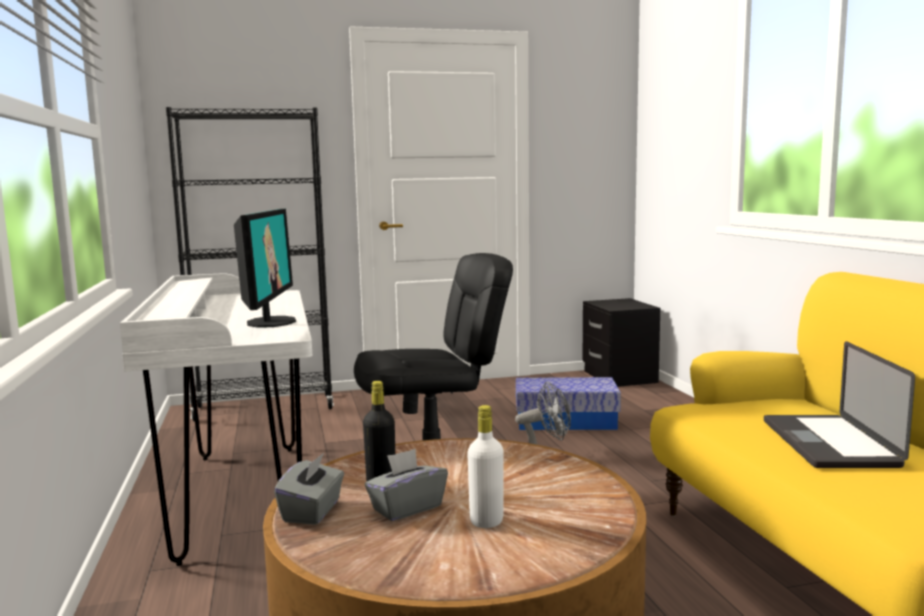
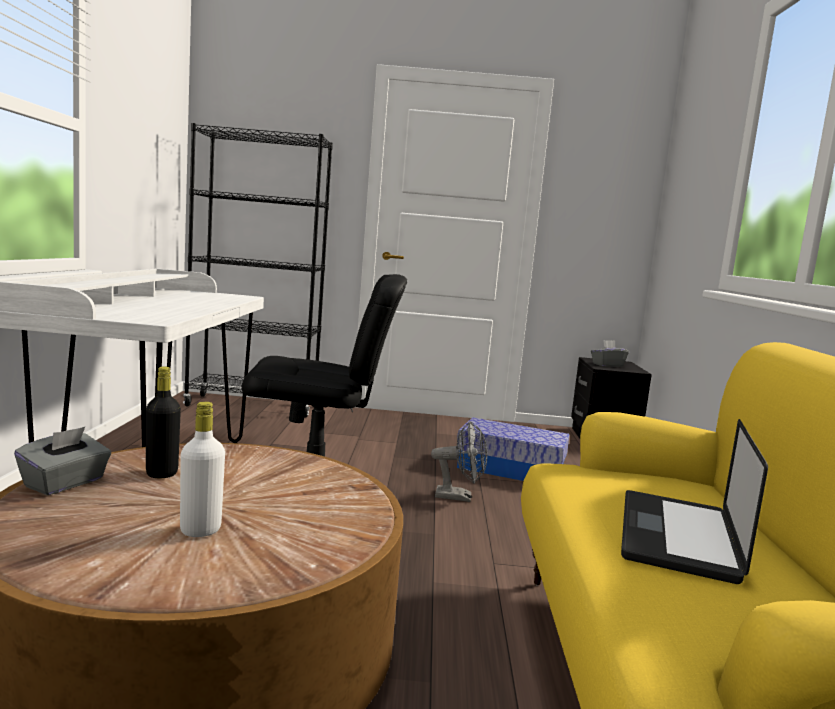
camera: 15 degrees right, 0 degrees up
monitor [234,209,296,328] -> none
grey tissue box [365,449,448,521] -> grey tissue box moved to [591,340,629,367]

